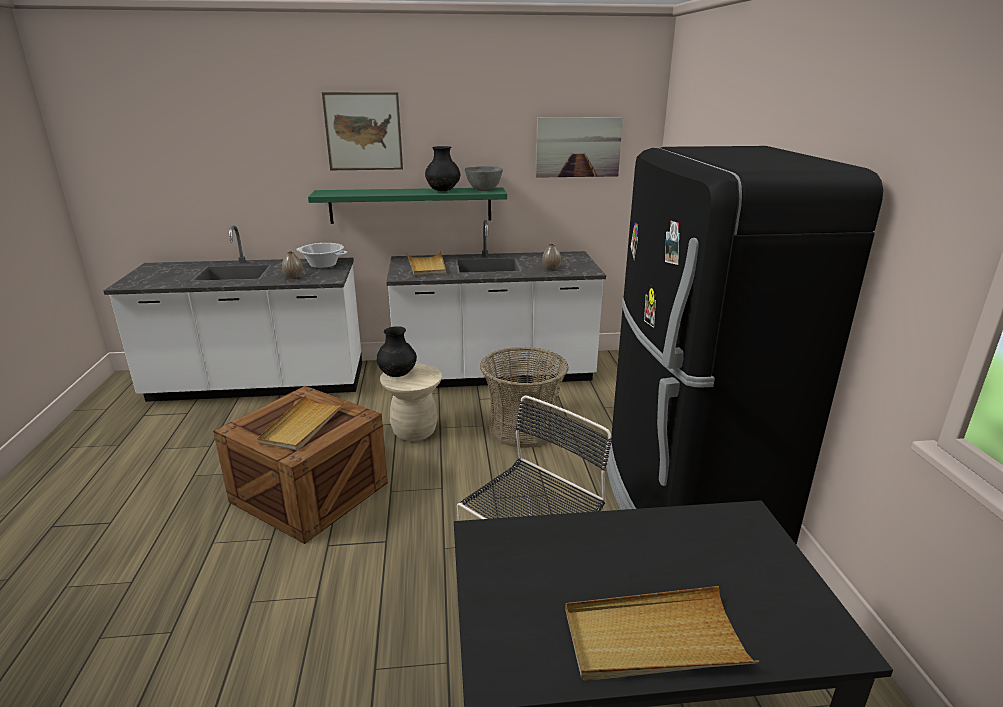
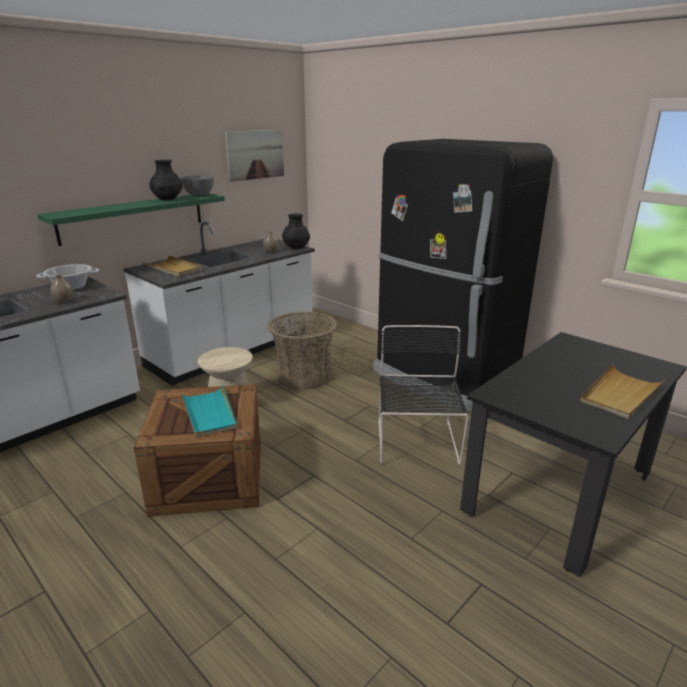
camera: 40 degrees left, 0 degrees up
beige tray [257,395,346,451] -> turquoise tray [180,385,237,437]
picture [322,92,403,170] -> none
black vase [376,326,417,377] -> black vase moved to [282,213,310,249]

